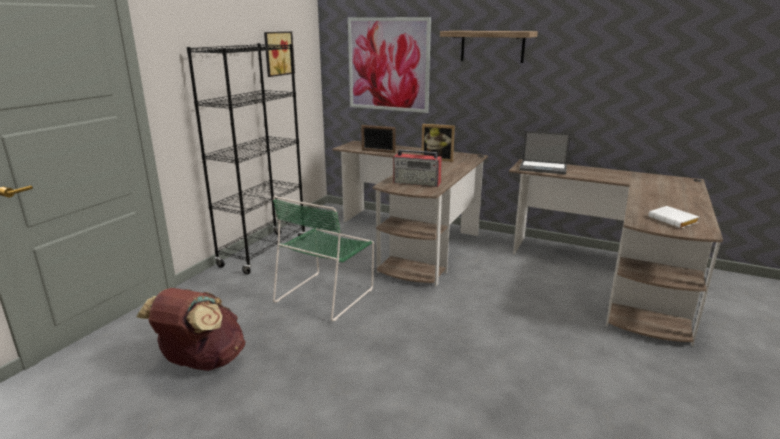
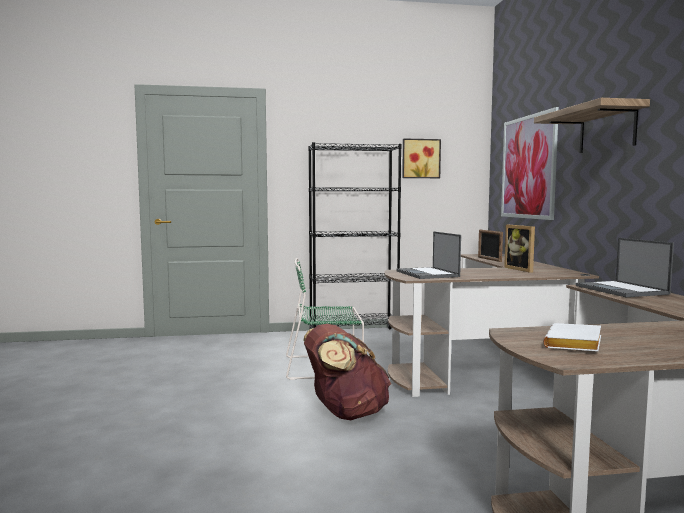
camera: 55 degrees right, 15 degrees down
brown backpack [136,288,245,371] -> brown backpack moved to [303,324,391,420]
radio [393,150,442,187] -> laptop [396,231,461,279]

